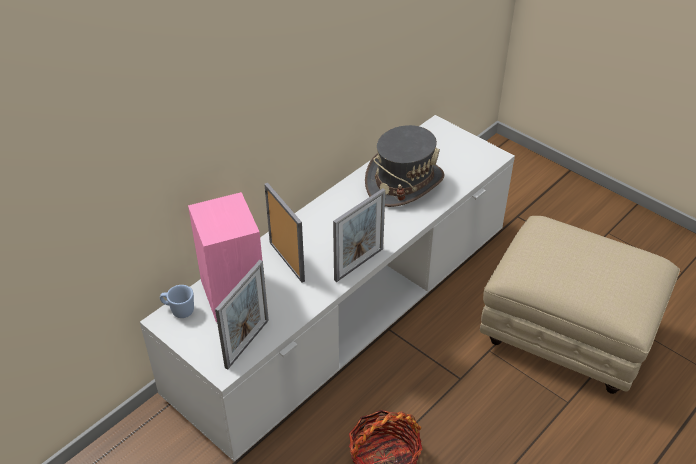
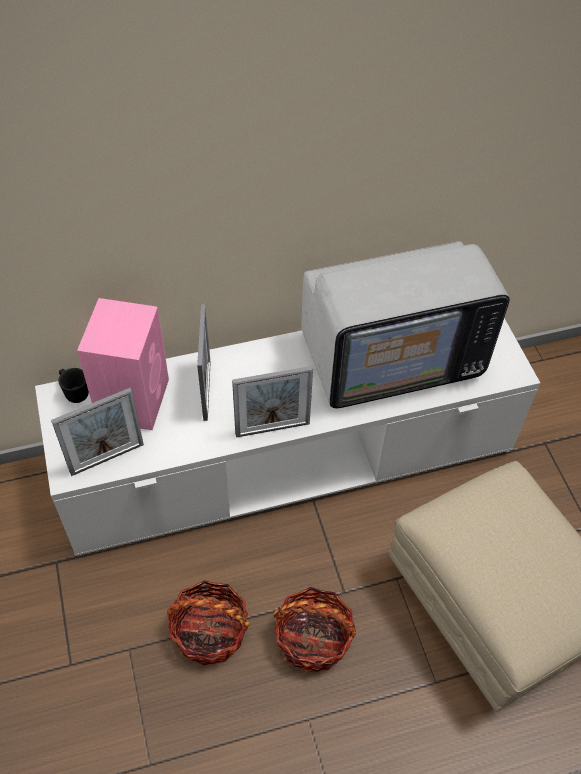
camera: 30 degrees right, 10 degrees up
blue mug [160,285,194,318] -> black mug [59,368,89,403]
grey hat [365,125,444,207] -> television [301,241,510,408]
none -> basket [273,587,356,672]

